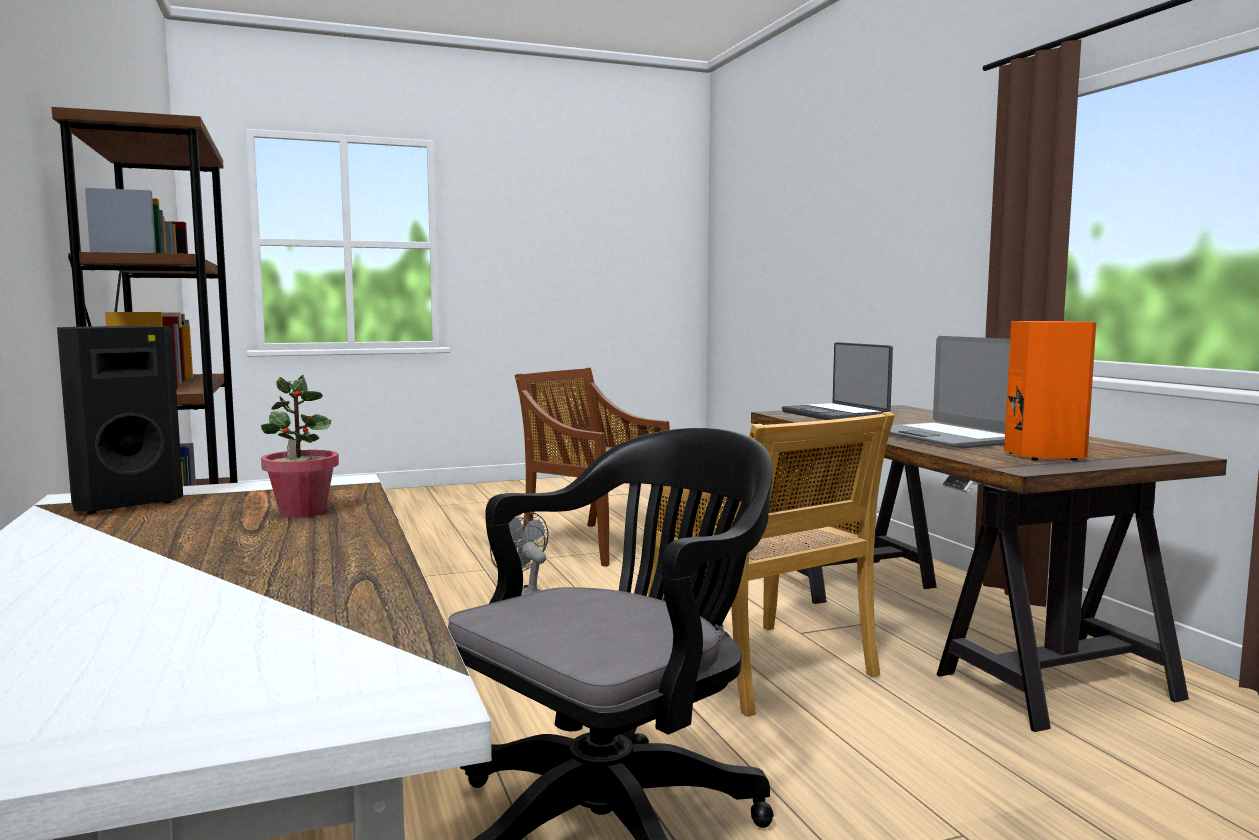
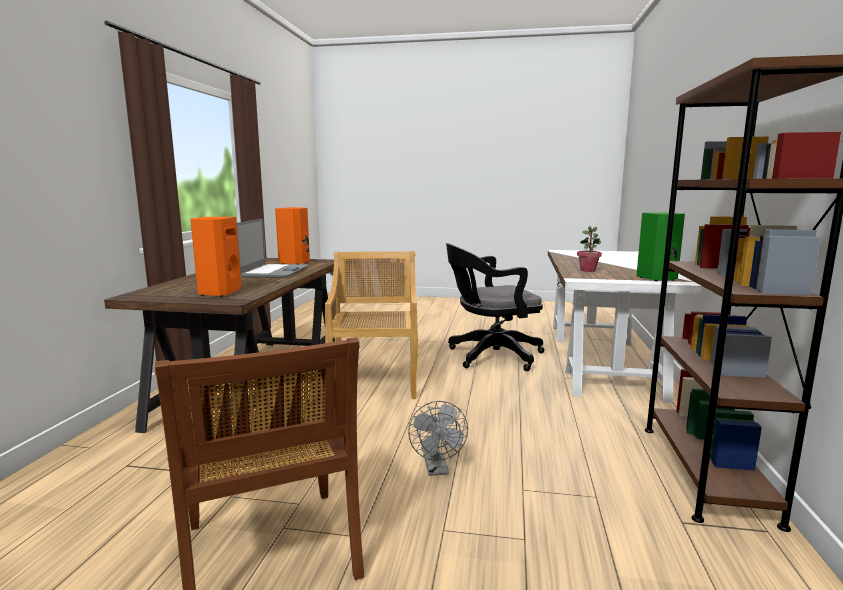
camera: 150 degrees left, 5 degrees up
black speaker [57,326,183,514] -> green speaker [636,212,685,281]
laptop [782,342,893,420] -> orange speaker [190,217,242,297]

